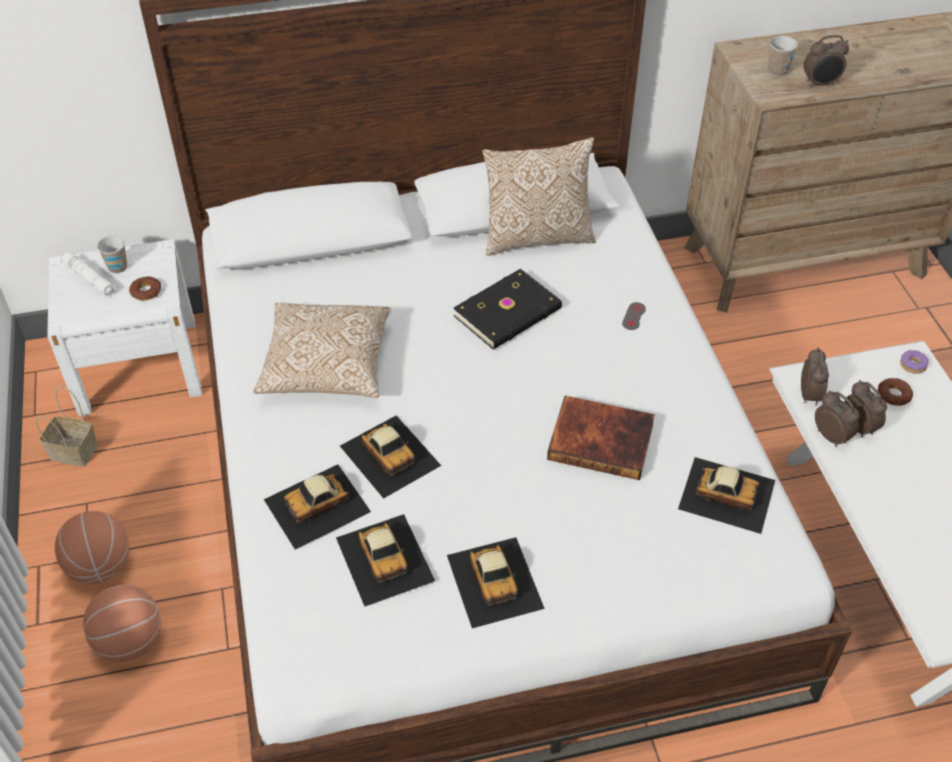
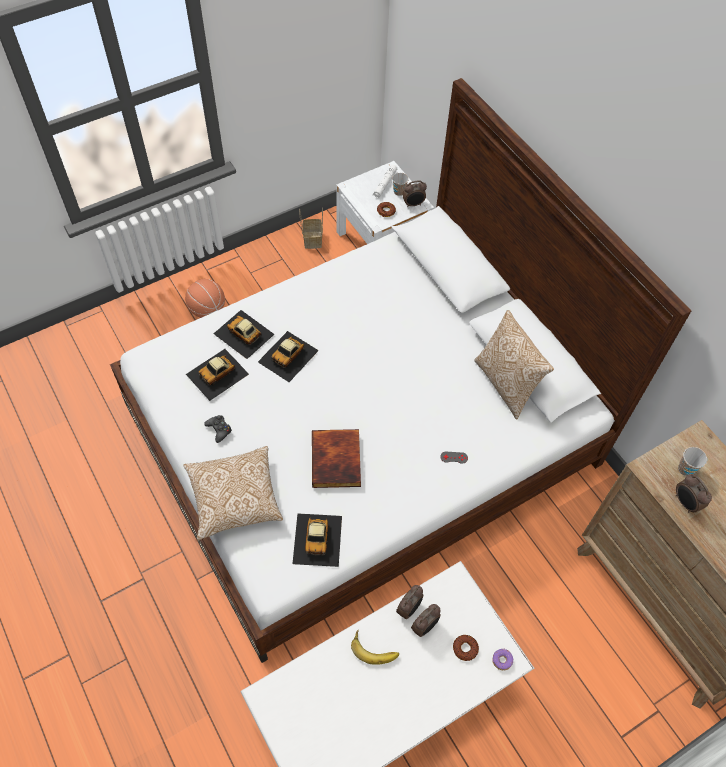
camera: 70 degrees right, 10 degrees up
basketball [55,511,129,584] -> none
pillow [253,302,391,398] -> pillow moved to [183,446,283,540]
toy car [447,537,545,628] -> black game controller [204,415,232,443]
black book [454,269,562,350] -> none
alarm clock [801,347,829,406] -> alarm clock moved to [402,180,427,207]
none -> banana [351,629,399,665]

